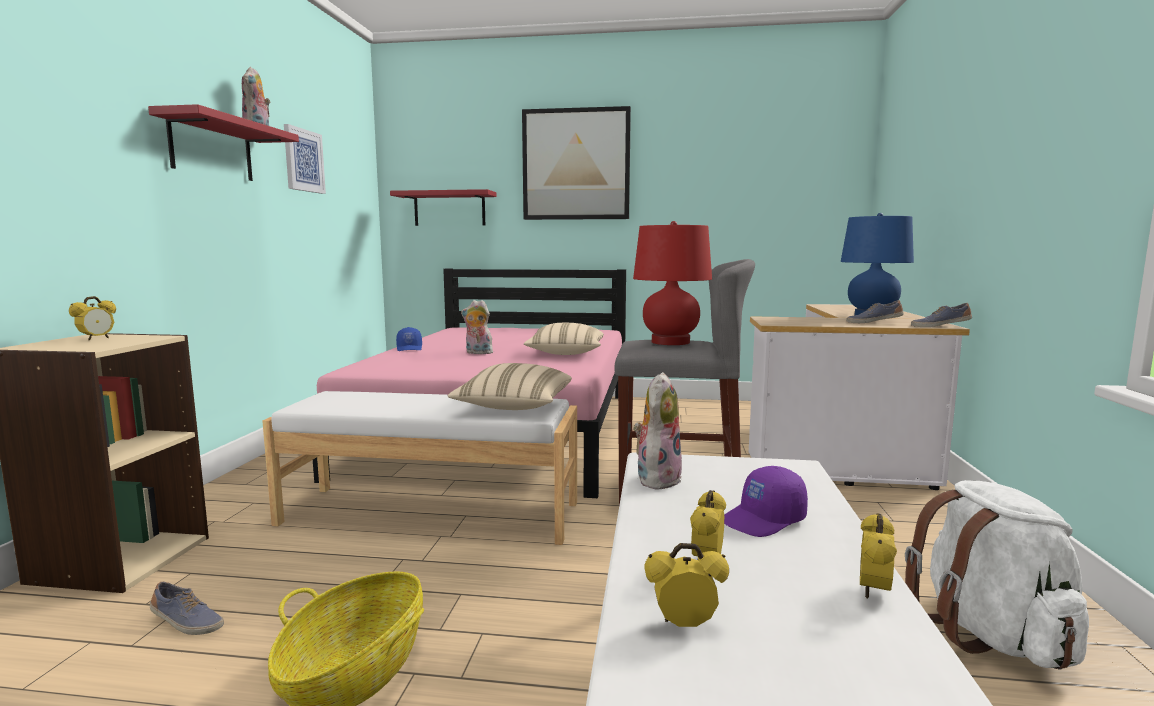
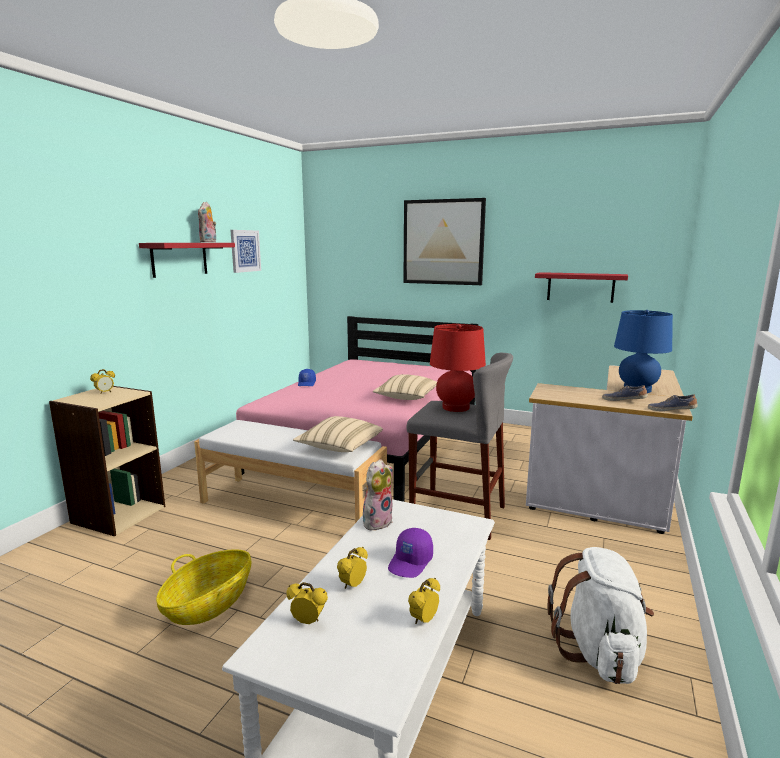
camera: 15 degrees right, 5 degrees up
shoe [150,582,224,635] -> none
red shelf [390,189,497,226] -> red shelf moved to [535,272,628,303]
plush toy [461,300,493,354] -> none
purple cap [724,466,808,537] -> purple cap turned 45 degrees counterclockwise [388,528,433,578]

